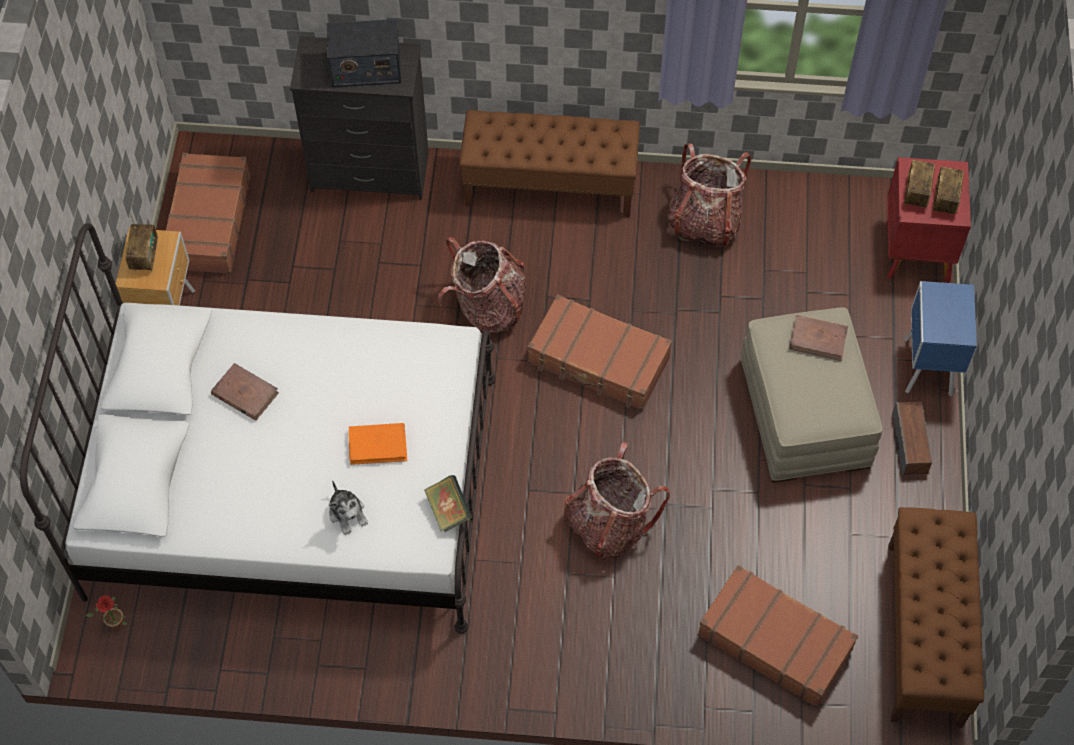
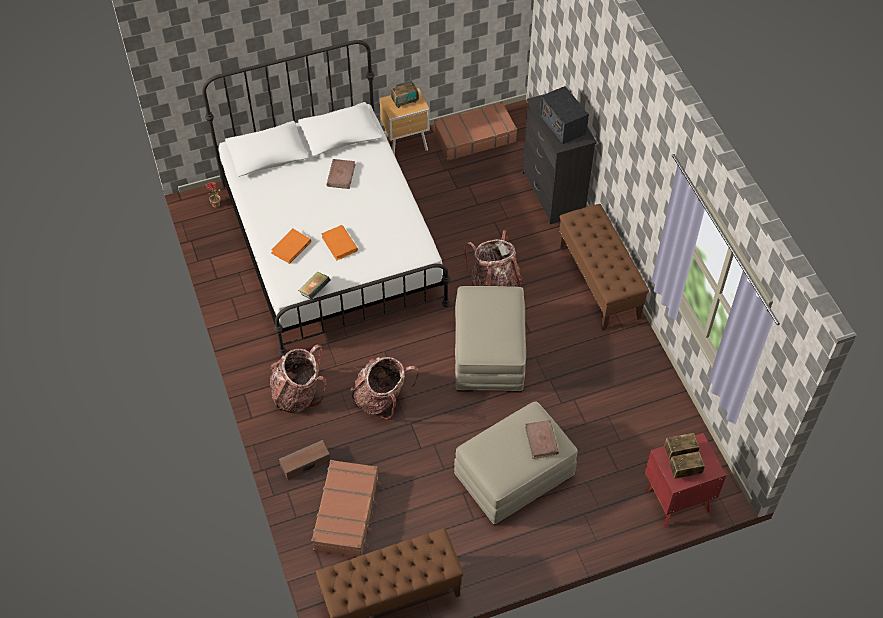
camera: 65 degrees right, 5 degrees down
plush toy [329,480,368,535] -> orange book [271,229,312,264]
brown suitcase [528,294,672,410] -> beige ottoman [455,286,526,392]
backpack [667,143,751,247] -> backpack moved to [270,344,327,413]
speaker [892,402,932,475] -> speaker moved to [279,440,331,480]
blue nightstand [904,281,977,396] -> none

